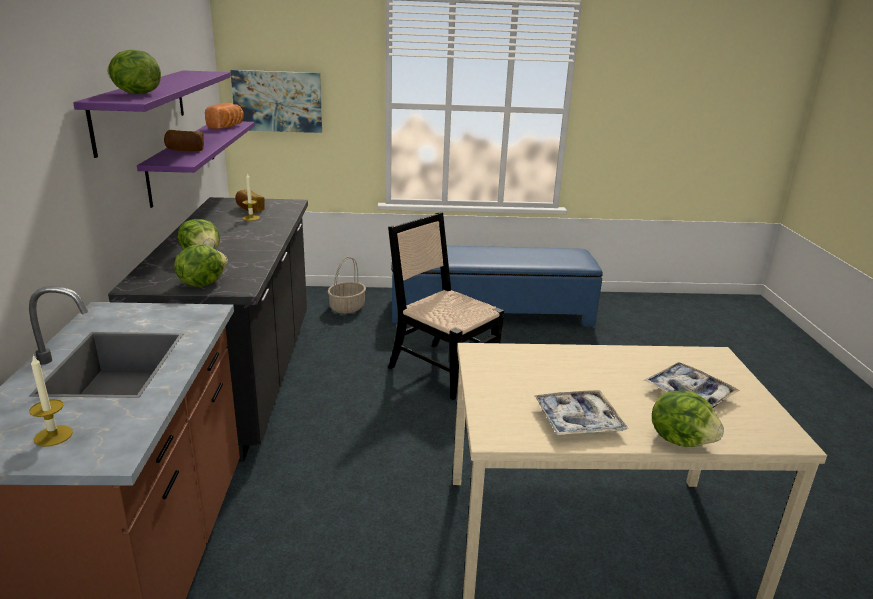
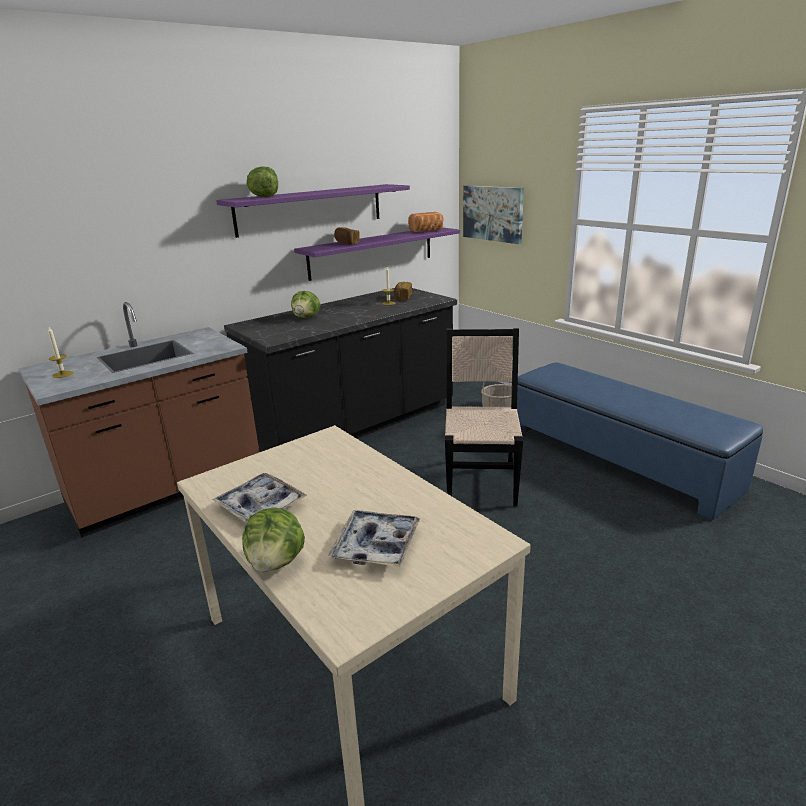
camera: 55 degrees right, 0 degrees up
lettuce [174,245,228,287] -> none

